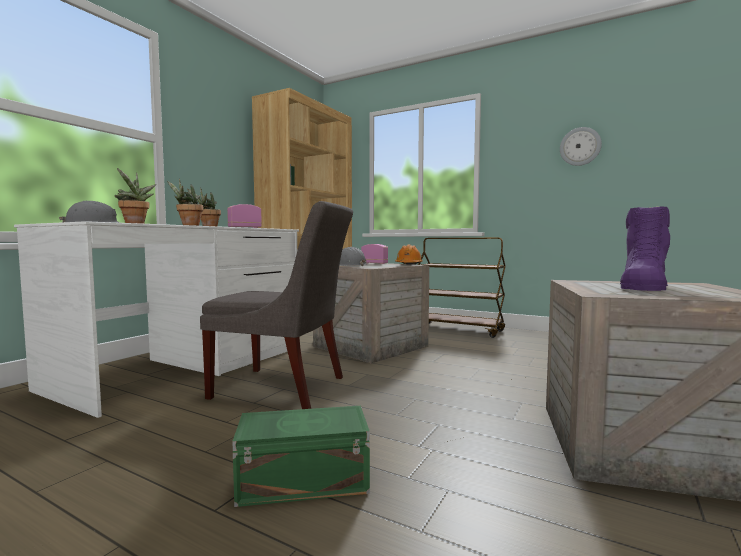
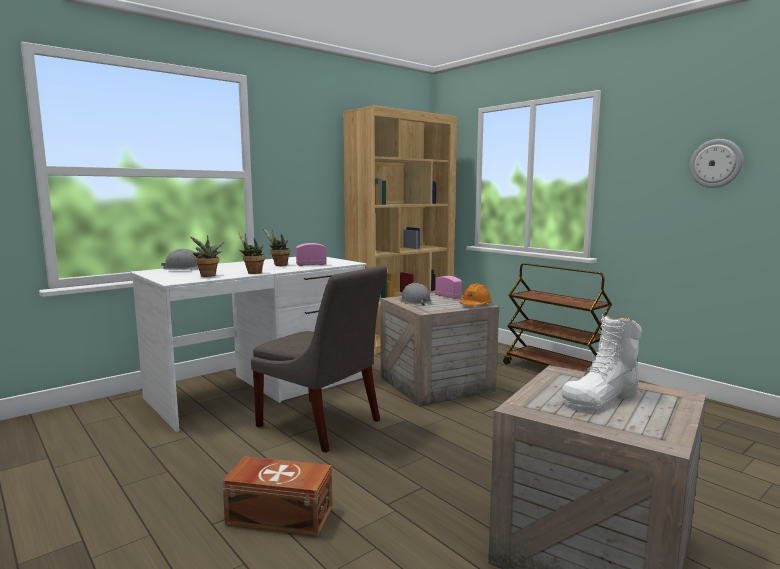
camera: 20 degrees right, 5 degrees up
green storage box [232,406,370,507] -> brown storage box [222,457,332,537]
purple boot [620,207,670,291] -> white boot [561,315,642,411]

